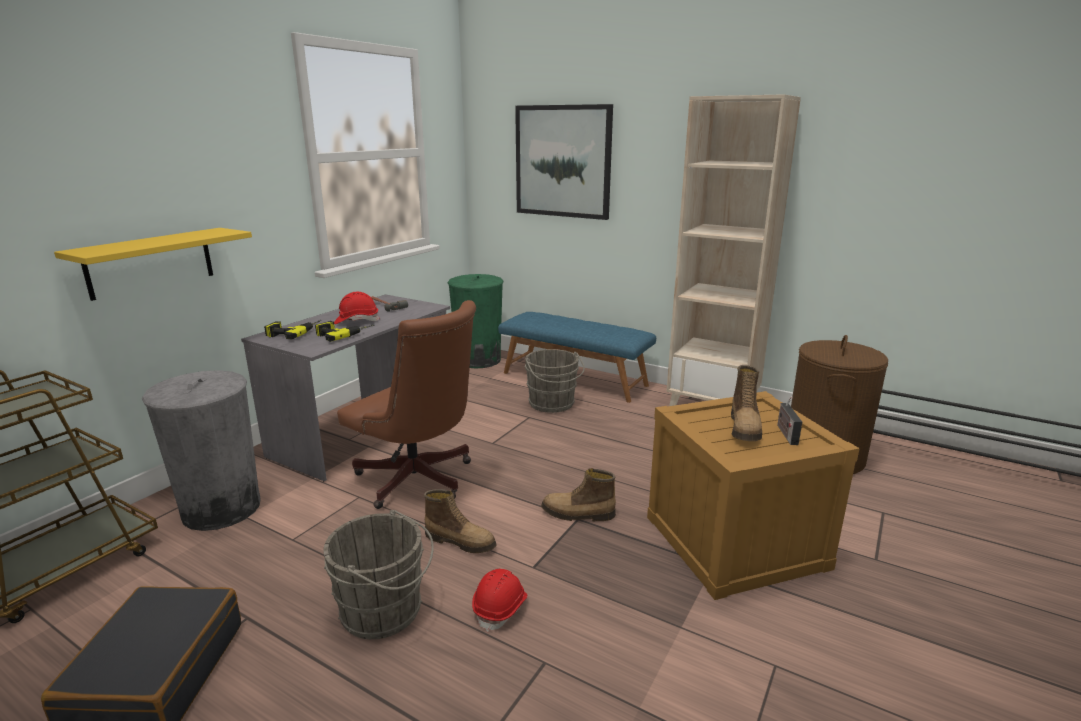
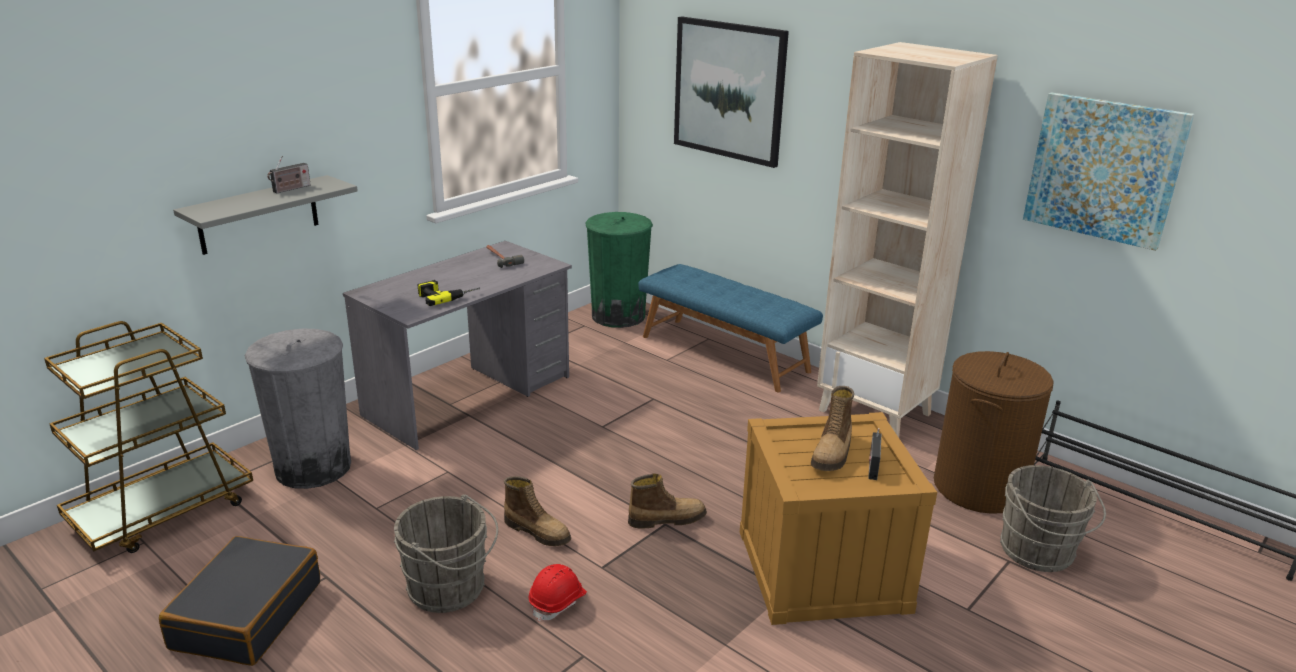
camera: 10 degrees right, 5 degrees up
yellow shelf [54,228,252,301] -> grey shelf [173,175,358,255]
power drill [264,320,322,340] -> none
red hard hat [334,292,379,324] -> none
brown office chair [337,300,476,509] -> none
grey bucket [524,349,585,413] -> grey bucket moved to [1000,465,1106,572]
boot [541,468,616,521] -> boot turned 150 degrees clockwise [628,474,707,529]
none -> radio [267,156,311,193]
none -> picture [1023,92,1194,251]

